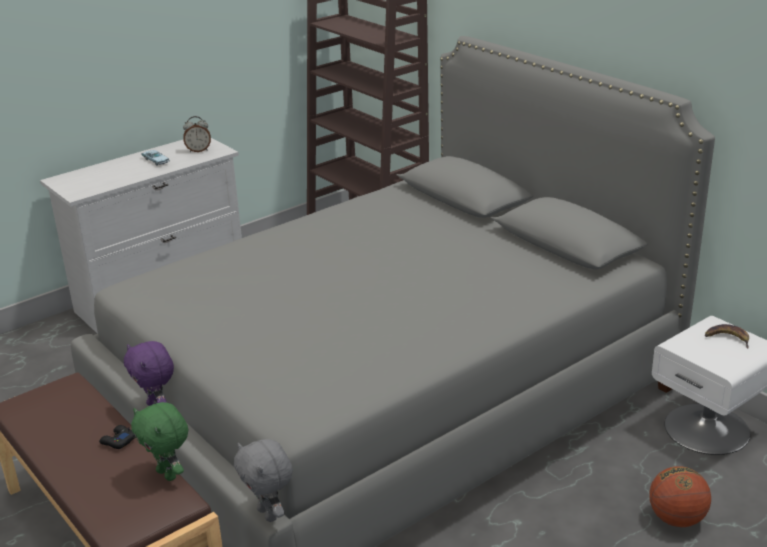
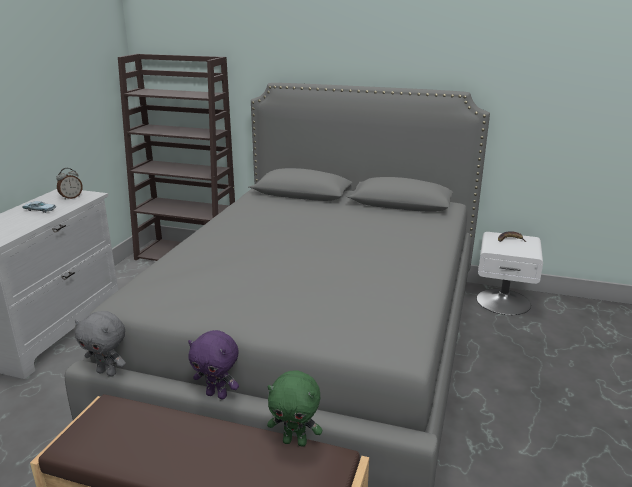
camera: 35 degrees left, 5 degrees down
black game controller [99,425,136,449] -> none
grey plush toy [234,439,293,522] -> grey plush toy moved to [75,311,126,376]
basketball [649,466,711,527] -> none

